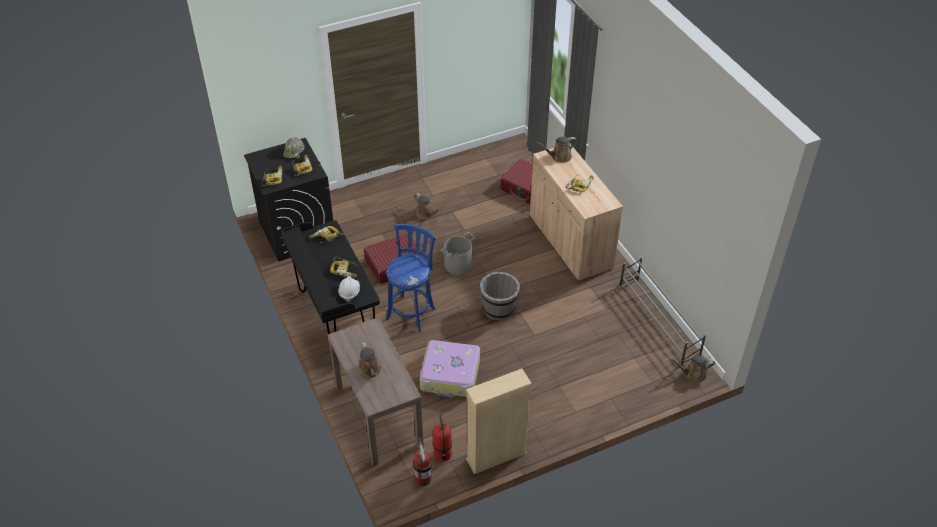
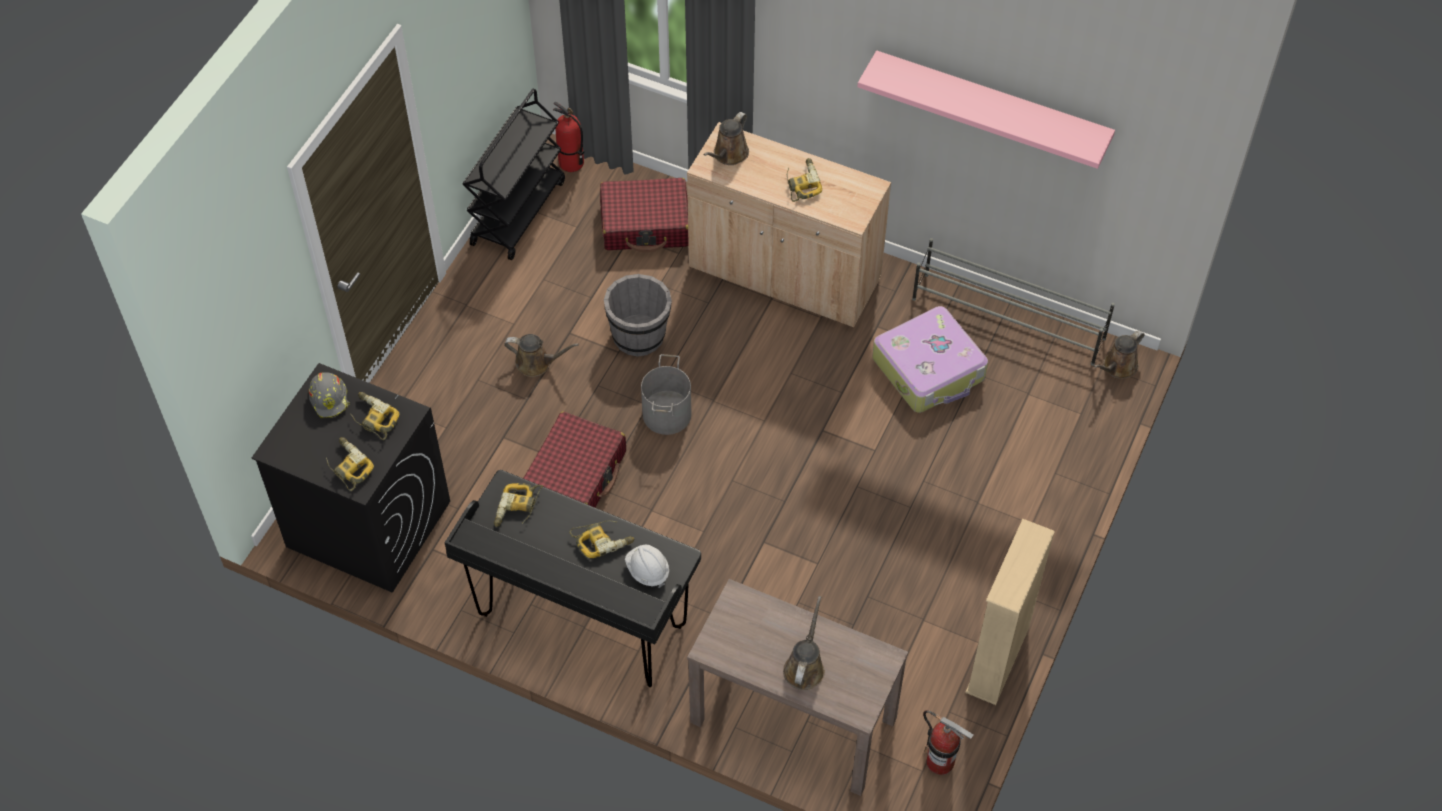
camera: 40 degrees left, 10 degrees up
brown watering can [358,342,381,379] -> brown watering can turned 105 degrees counterclockwise [783,596,825,690]
blue stool [386,224,436,333] -> none
suitcase [420,340,480,398] -> suitcase moved to [872,306,988,413]
fire extinguisher [433,413,452,462] -> fire extinguisher moved to [553,102,584,172]
grey bucket [480,272,520,321] -> grey bucket moved to [604,274,672,357]
none -> black cart [463,89,565,260]
none -> pink shelf [857,50,1115,169]

